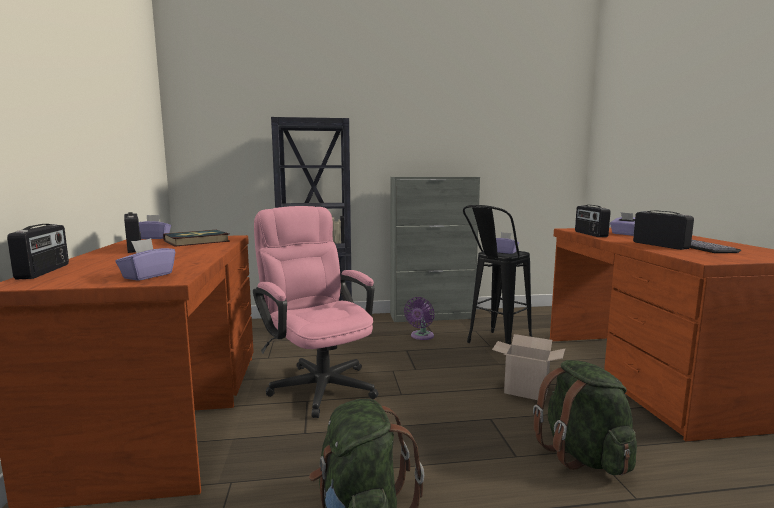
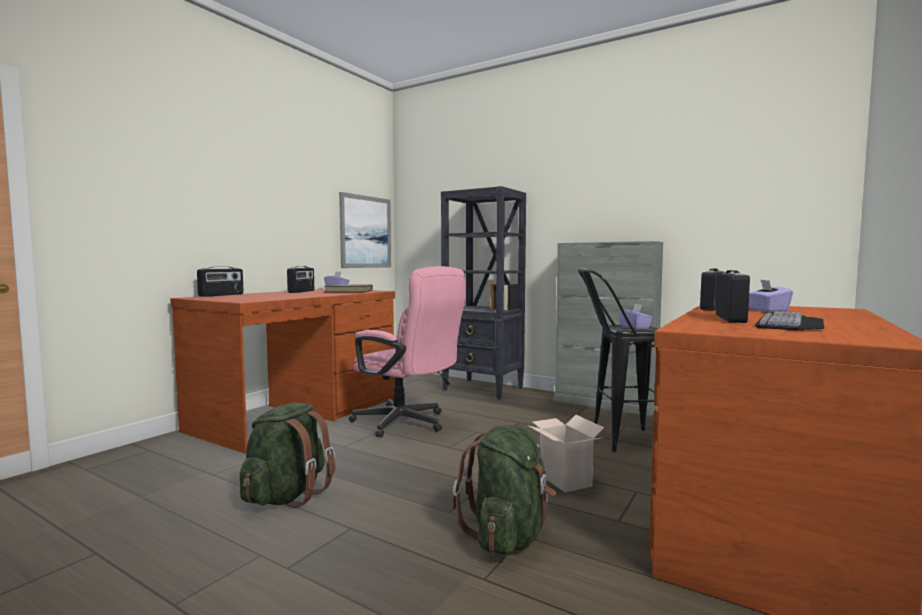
camera: 40 degrees right, 5 degrees down
purple tissue box [115,238,175,281] -> none
pink office chair [253,206,378,418] -> pink office chair turned 120 degrees clockwise [349,266,466,438]
purple fan [404,297,434,340] -> none
none -> picture [339,192,391,268]

